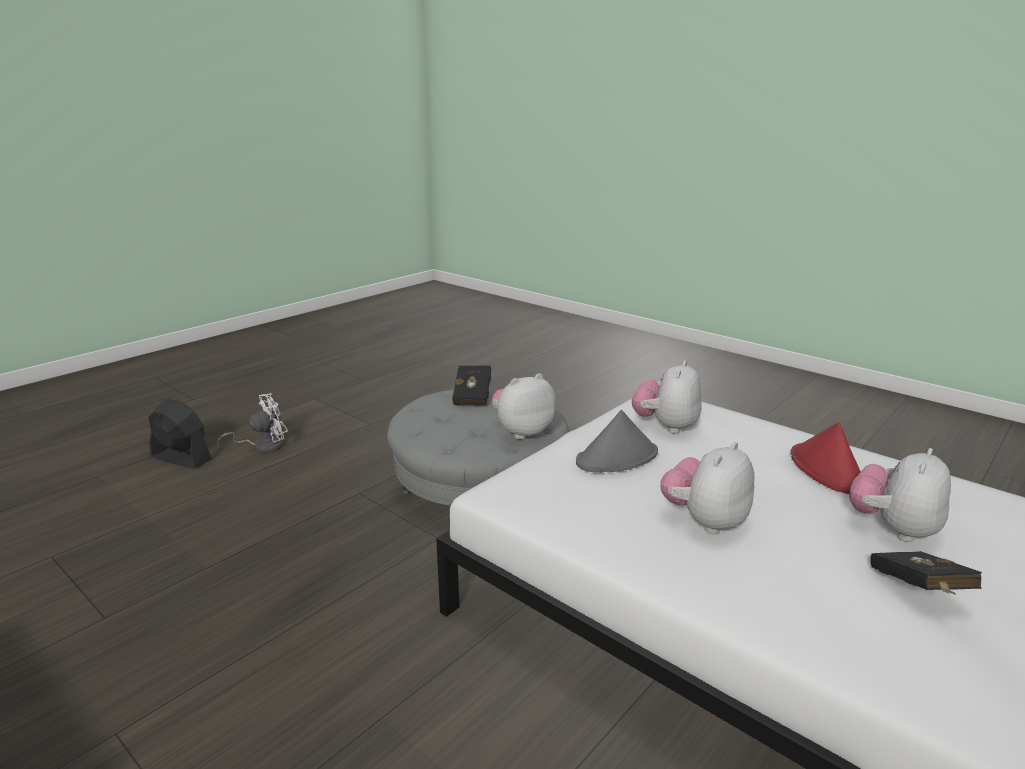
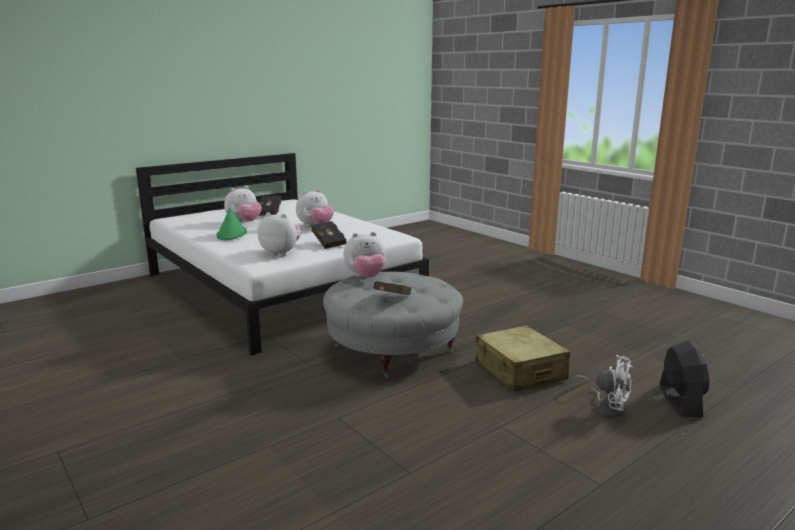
camera: 170 degrees left, 5 degrees down
black fan [148,399,212,469] -> black fan turned 120 degrees counterclockwise [660,340,710,417]
white fan [217,393,288,453] -> white fan turned 120 degrees counterclockwise [572,355,632,418]
grey hat [576,410,658,473] -> black book [311,221,347,249]
plush toy [632,361,701,434] -> plush toy turned 105 degrees counterclockwise [258,212,301,256]
red hat [790,422,861,494] -> green hat [217,208,247,240]
none -> beige suitcase [476,325,570,391]

